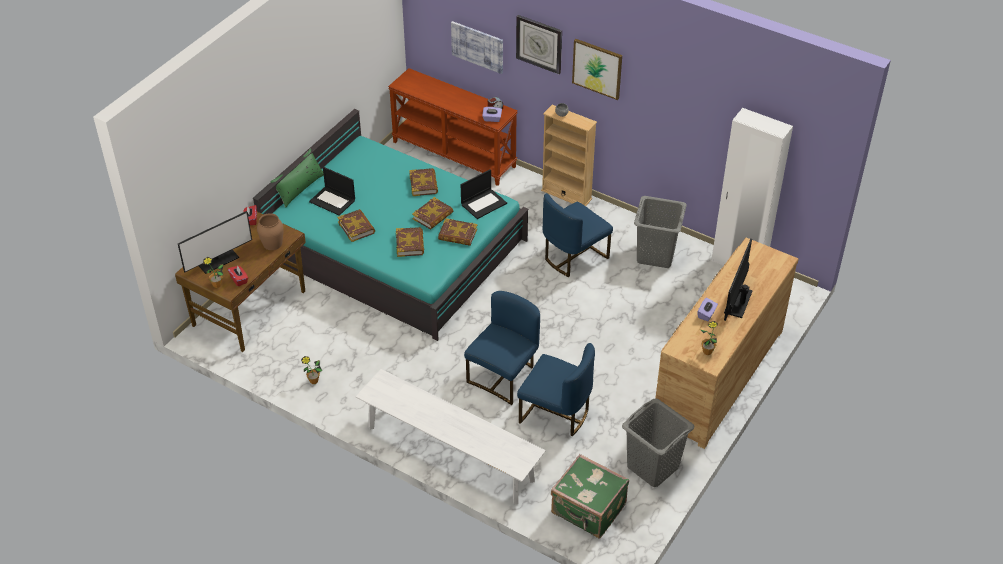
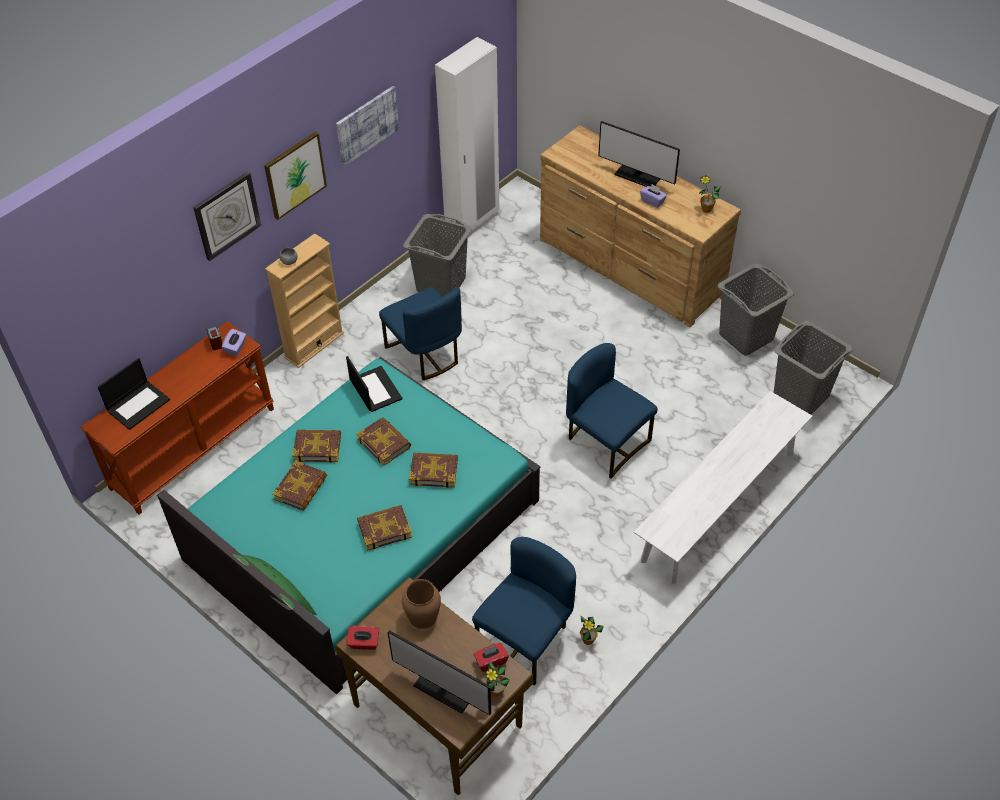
camera: 80 degrees left, 5 degrees up
monitor [178,211,252,274] -> monitor turned 150 degrees clockwise [388,630,491,715]
laptop [309,167,355,216] -> laptop moved to [98,358,170,430]
book [438,218,477,246] -> book moved to [273,461,327,511]
picture [451,21,503,74] -> picture moved to [336,86,399,167]
blue chair [517,343,595,436] -> blue chair moved to [472,537,576,686]
green suitcase [551,454,629,539] -> grey laundry basket [774,321,853,415]

